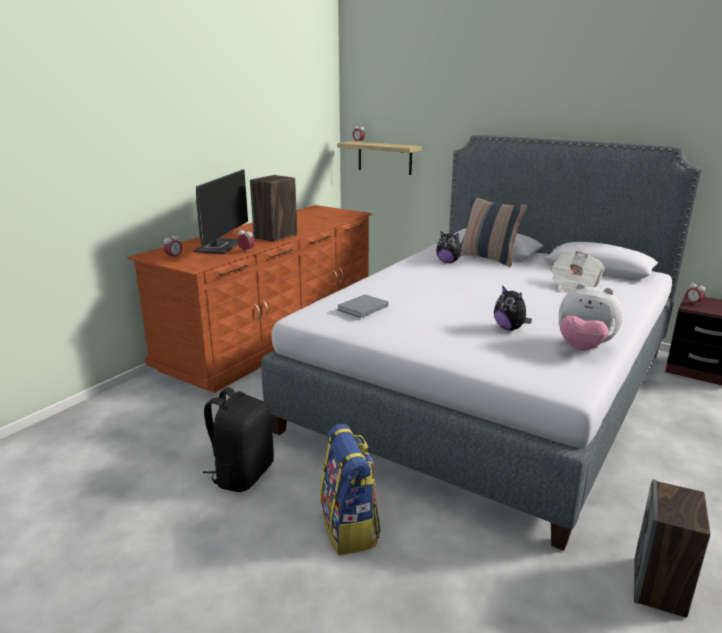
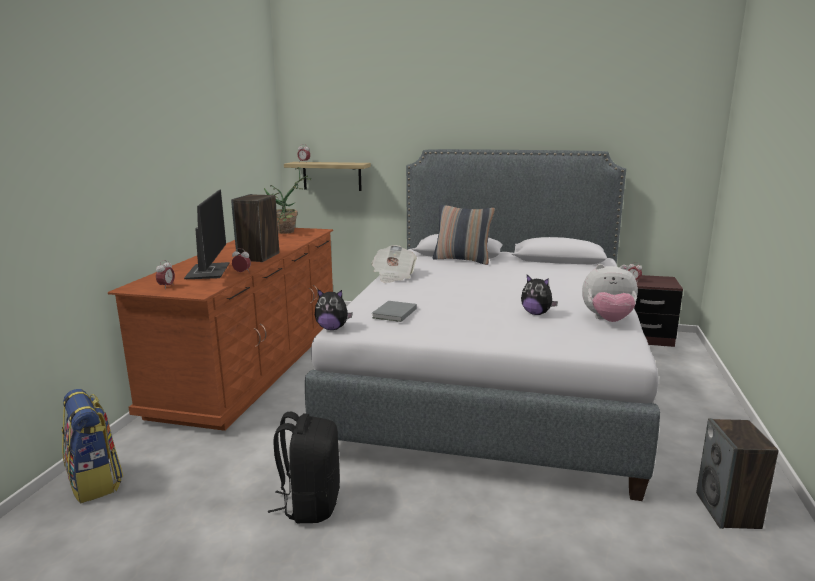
camera: 20 degrees left, 5 degrees down
backpack [320,424,381,555] -> backpack moved to [62,389,123,503]
plush toy [436,231,465,263] -> plush toy moved to [315,289,353,330]
newspaper [550,251,605,294] -> newspaper moved to [371,245,417,283]
none -> potted plant [264,167,311,234]

